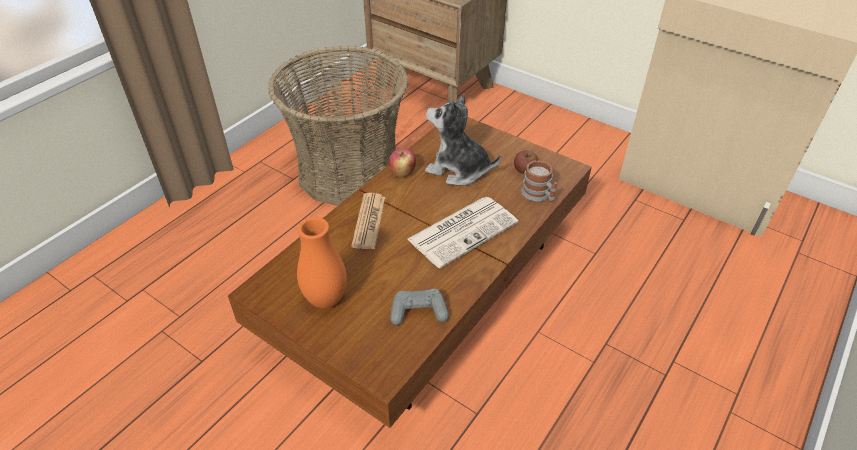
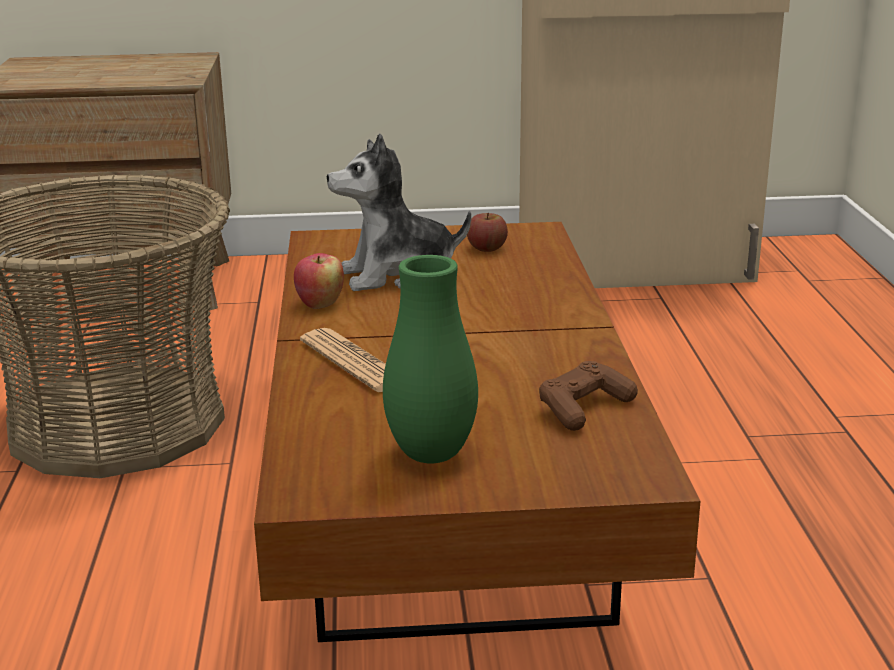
camera: 40 degrees left, 20 degrees down
orange vase [297,217,347,308] -> green vase [383,255,478,463]
grey game controller [390,289,449,325] -> brown game controller [539,361,638,431]
newspaper [408,197,518,268] -> none
mug [521,160,557,202] -> none

